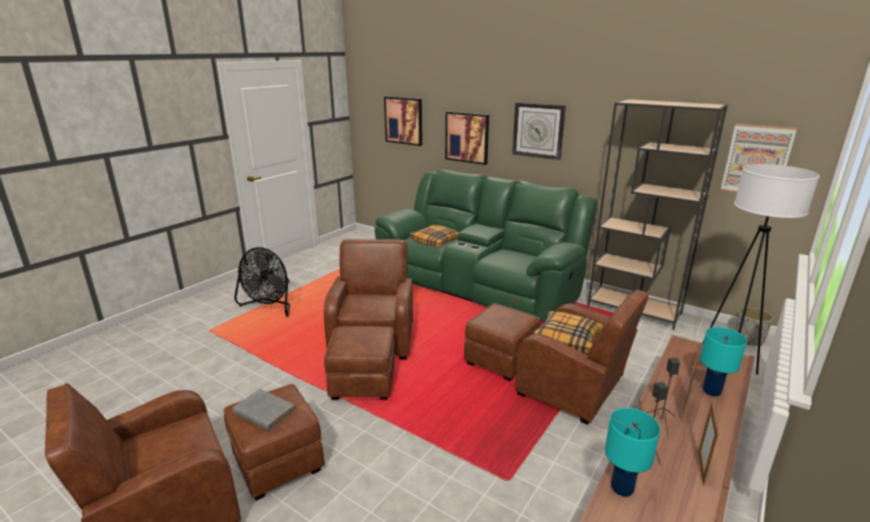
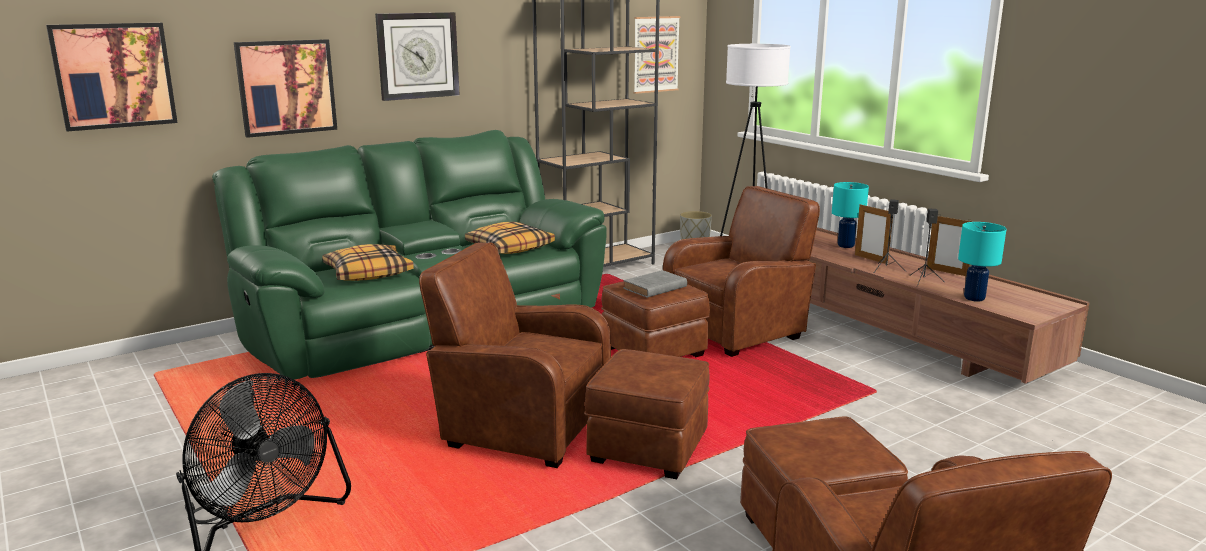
camera: 70 degrees left, 5 degrees down
grey book [233,389,296,432] -> grey book moved to [623,270,687,298]
pillow [532,311,604,353] -> pillow moved to [465,222,555,254]

